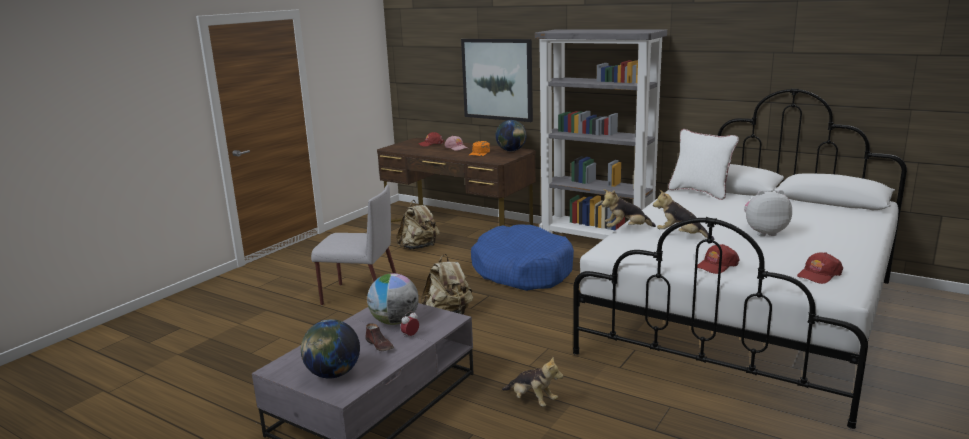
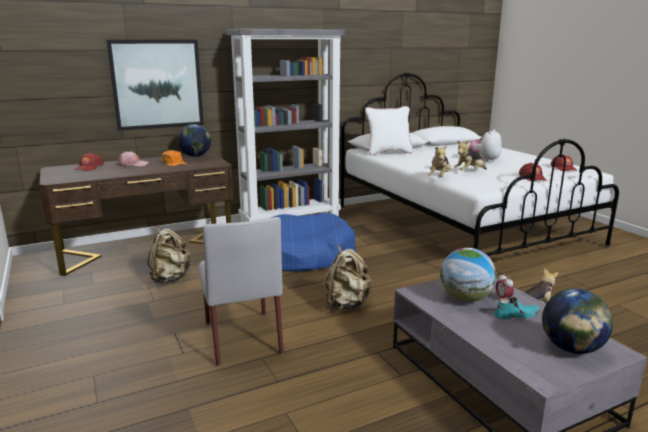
camera: 60 degrees left, 0 degrees up
grey chair [311,185,396,305] -> grey chair turned 120 degrees clockwise [198,217,284,366]
brown shoe [365,323,394,351] -> turquoise shoe [494,297,540,319]

